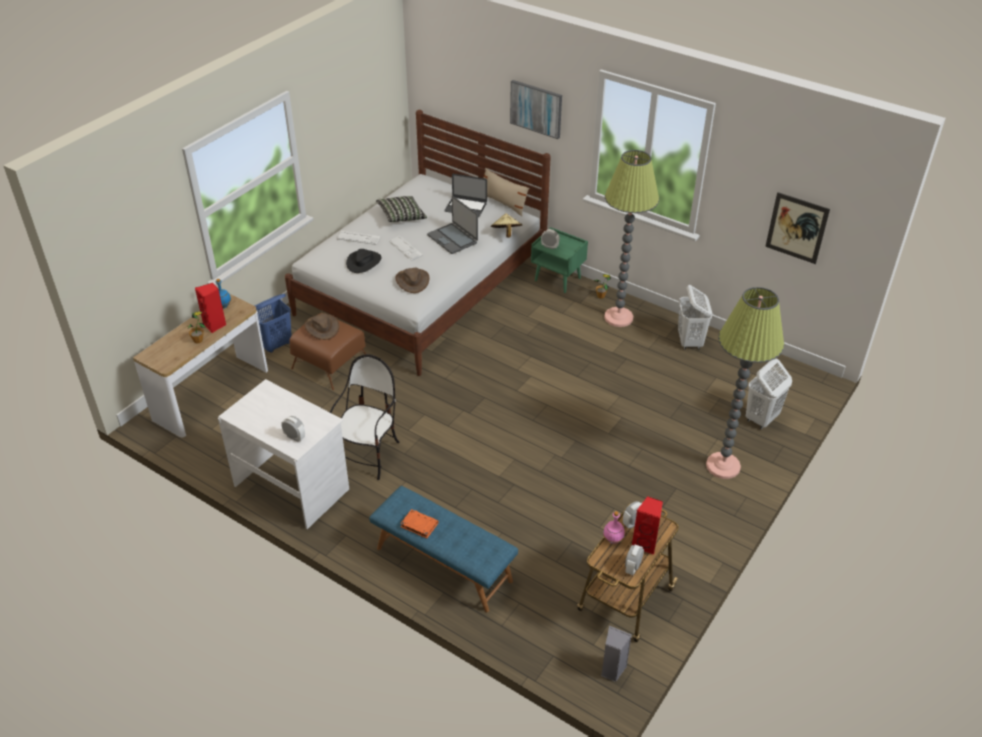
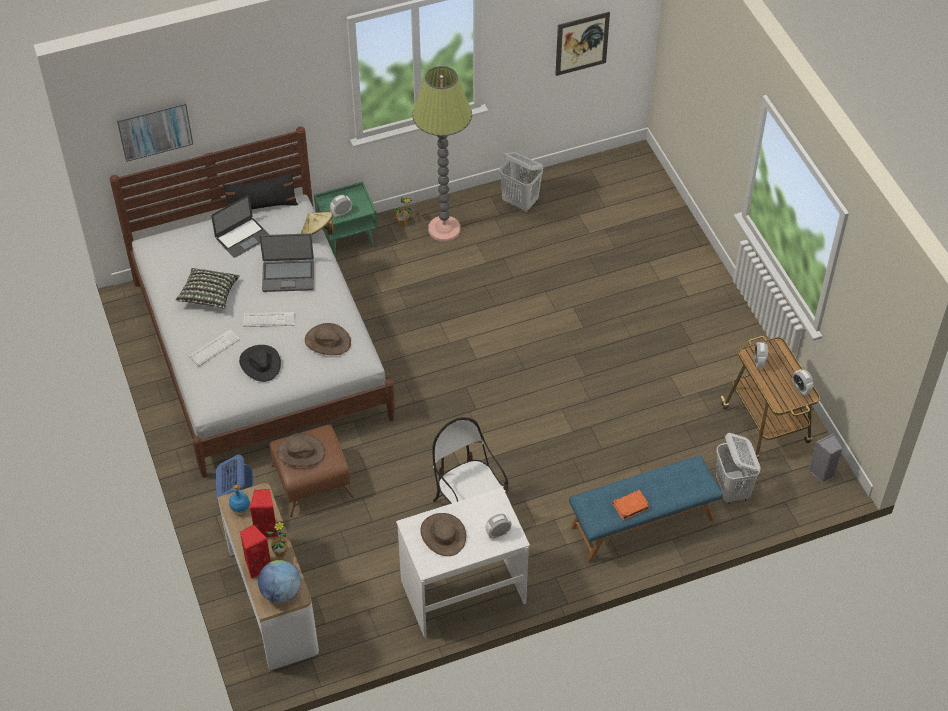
camera: 55 degrees left, 10 degrees up
beige pillow [484,168,529,216] -> black pillow [223,173,298,209]
picture [510,80,562,139] -> picture moved to [116,101,193,162]
pink bottle [603,511,625,544] -> none
red speaker [632,496,663,555] -> red speaker moved to [240,525,271,579]
floor lamp [706,287,784,479] -> none
white laundry basket [746,358,792,429] -> white laundry basket moved to [716,433,761,504]
none -> globe [258,560,301,603]
none -> brown hat [420,513,466,556]

